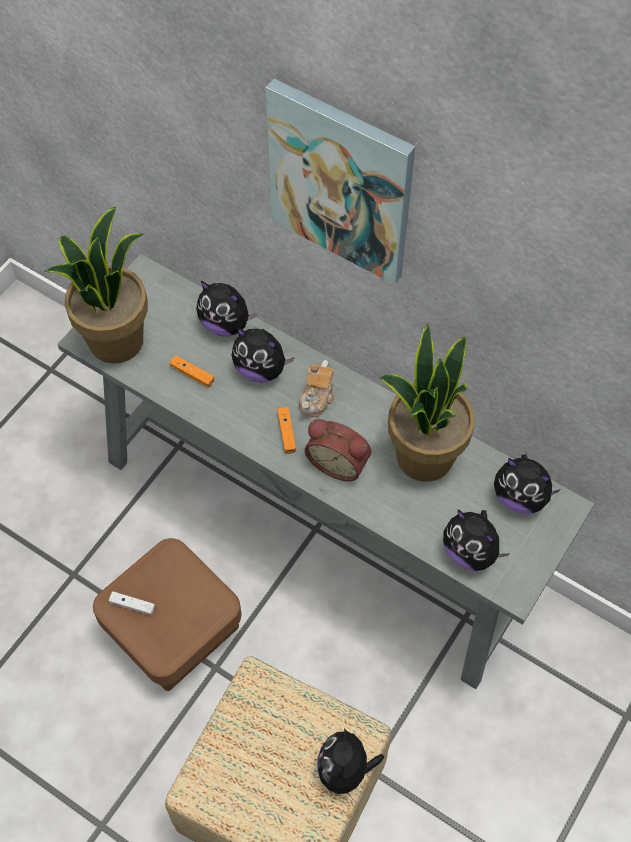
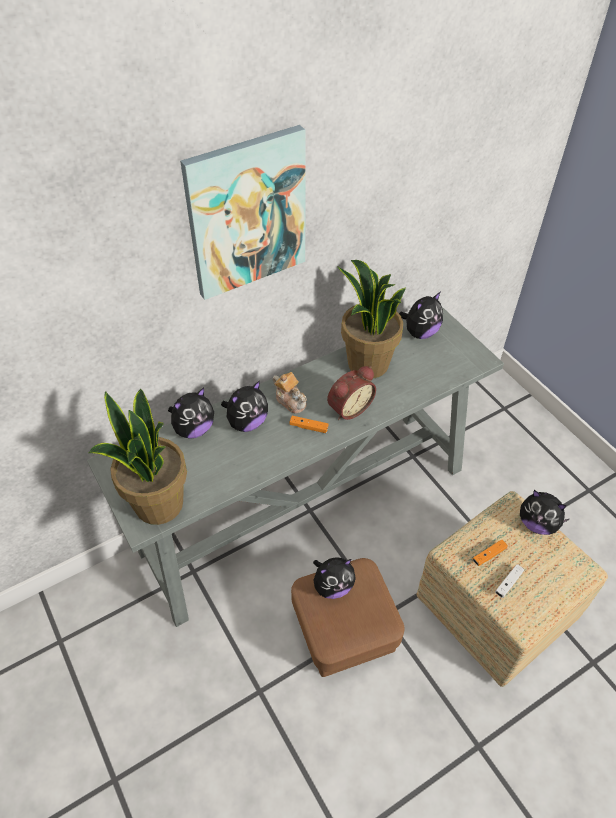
camera: 65 degrees left, 10 degrees down
white game controller [109,591,155,615] -> white game controller moved to [495,564,525,598]
orange game controller [170,355,214,387] -> orange game controller moved to [473,539,508,566]
plush toy [443,510,509,571] -> plush toy moved to [313,557,356,599]

